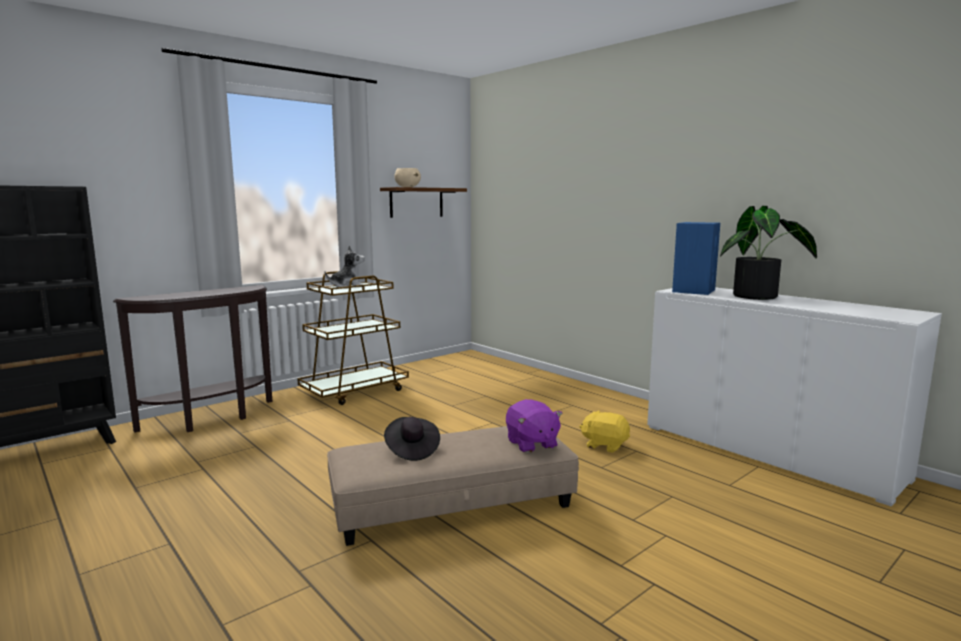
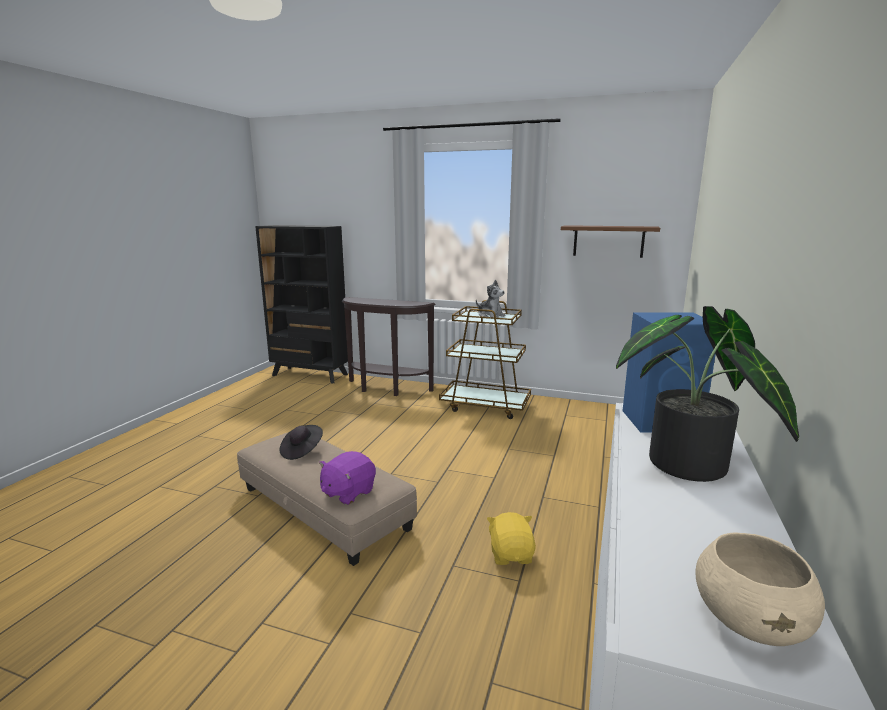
camera: 60 degrees right, 5 degrees up
beige bowl [394,168,421,187] -> beige bowl moved to [695,532,825,646]

